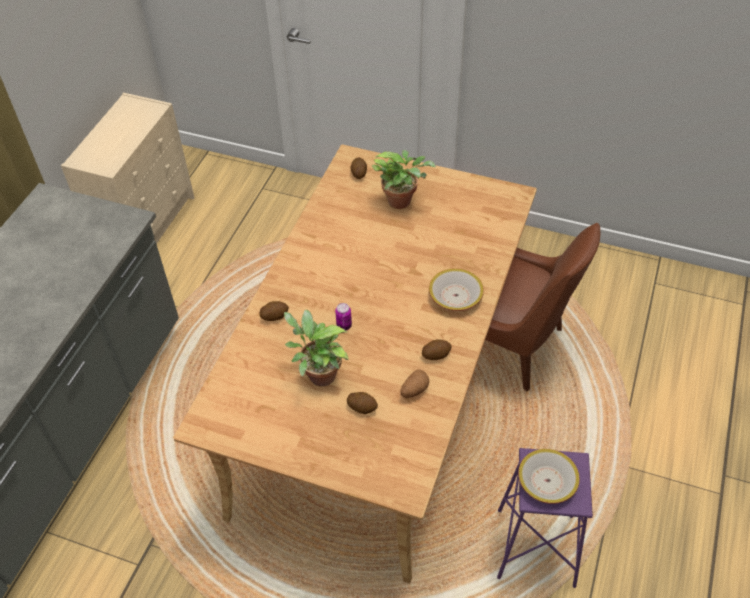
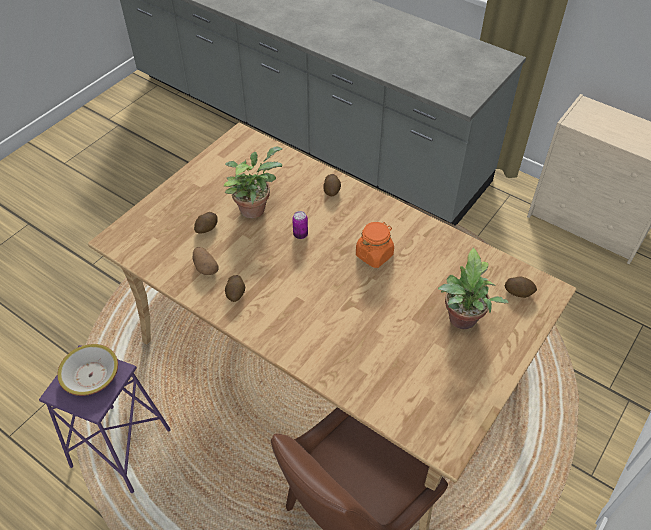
camera: 105 degrees right, 0 degrees up
bowl [429,268,484,311] -> none
none -> orange jar [356,222,394,268]

